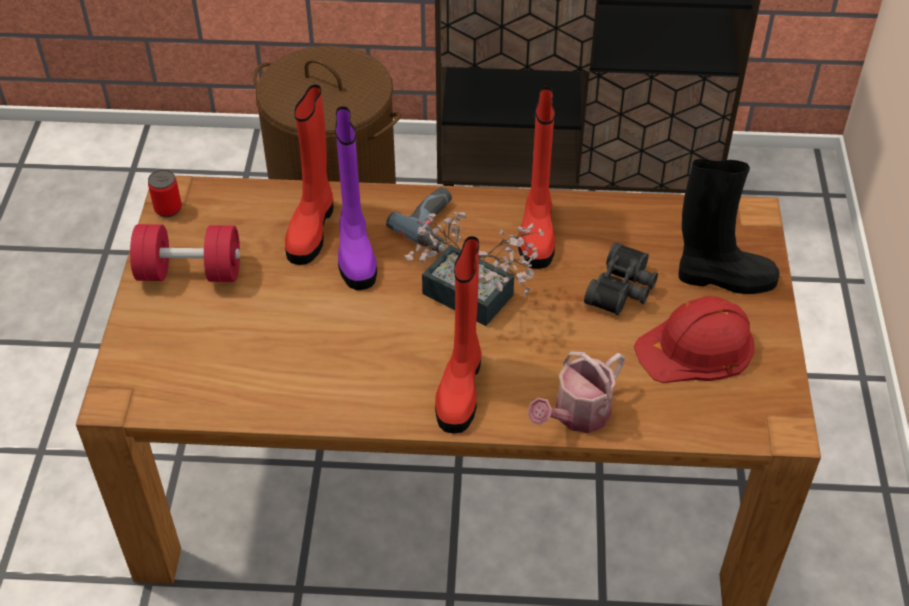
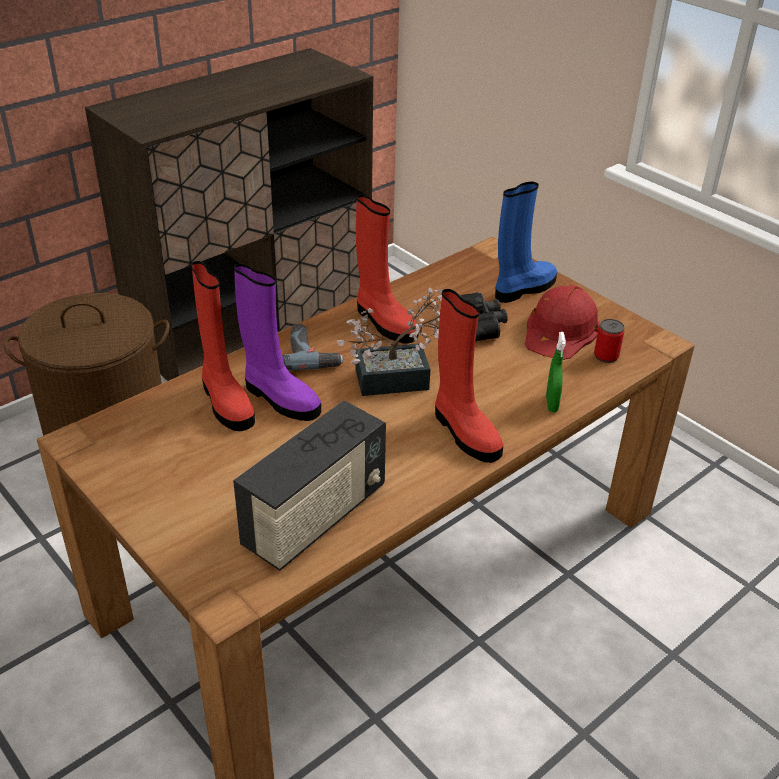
camera: 45 degrees left, 10 degrees down
red dumbbell [130,224,240,282] -> none
can [148,169,182,217] -> can moved to [594,319,625,363]
watering can [528,351,625,433] -> green spray bottle [546,332,566,412]
black boot [678,159,780,294] -> blue boot [495,181,557,303]
none -> radio [233,400,386,571]

